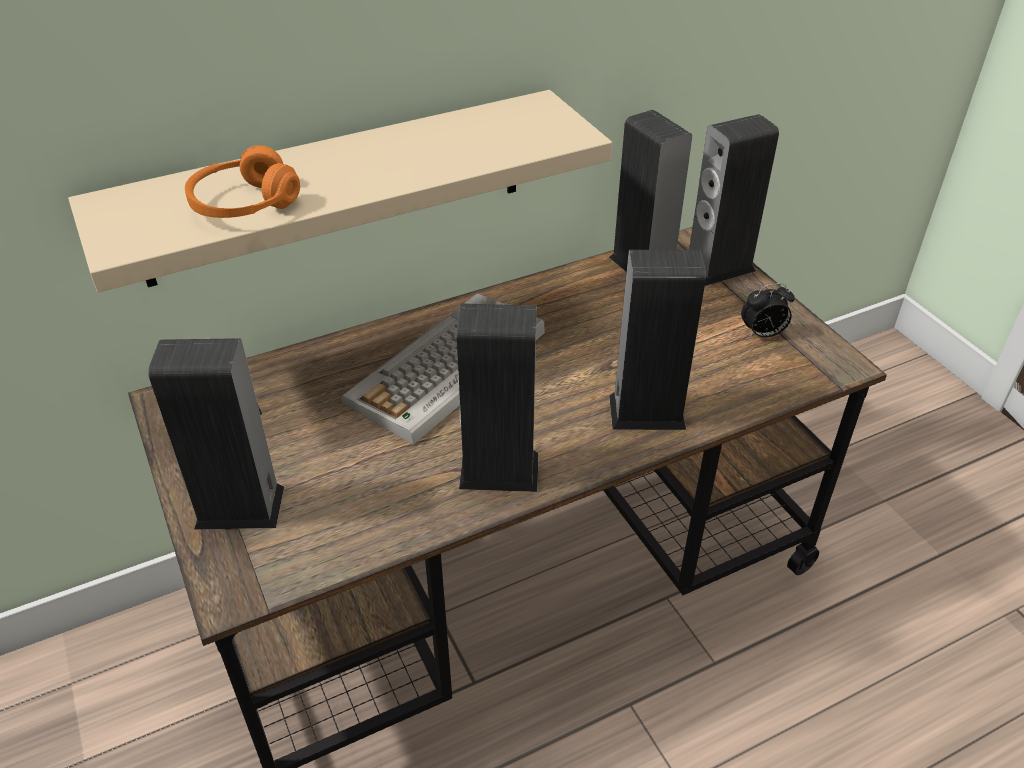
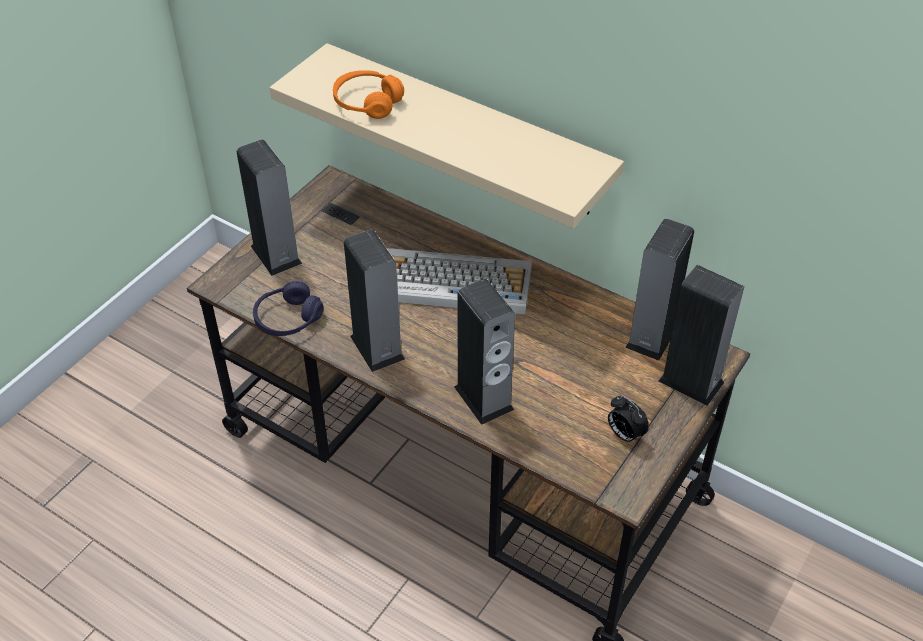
camera: 60 degrees right, 5 degrees up
none -> purple headphones [253,281,324,336]

